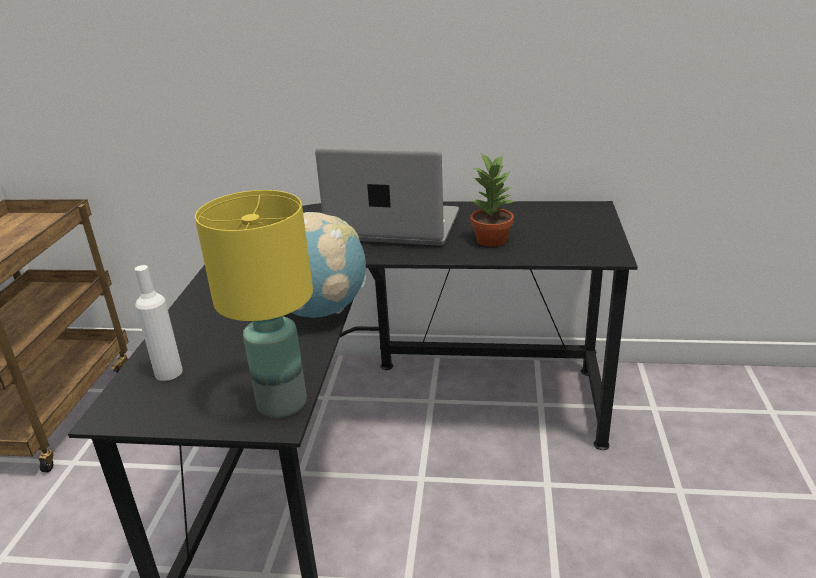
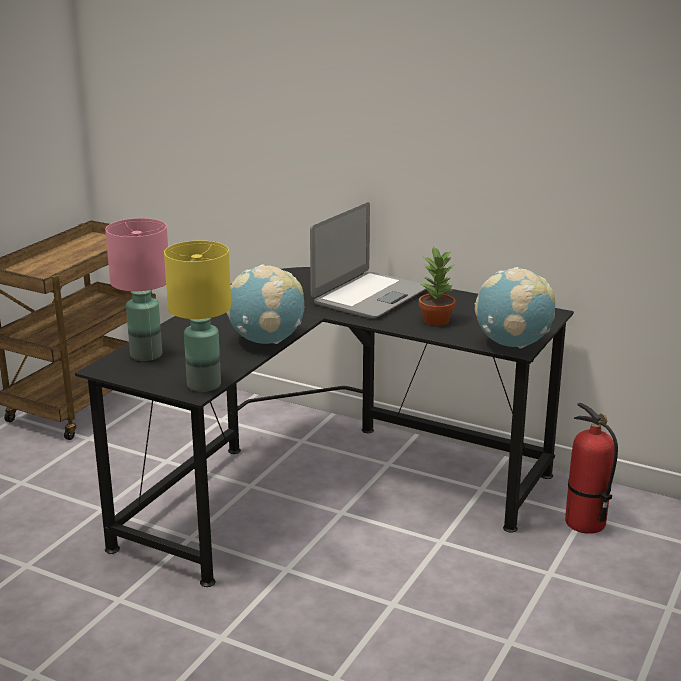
camera: 20 degrees right, 5 degrees down
white bottle [135,265,183,381] -> pink table lamp [105,218,168,361]
laptop [315,147,459,246] -> laptop turned 90 degrees clockwise [310,202,426,318]
none -> globe [475,267,556,348]
none -> fire extinguisher [565,403,618,534]

